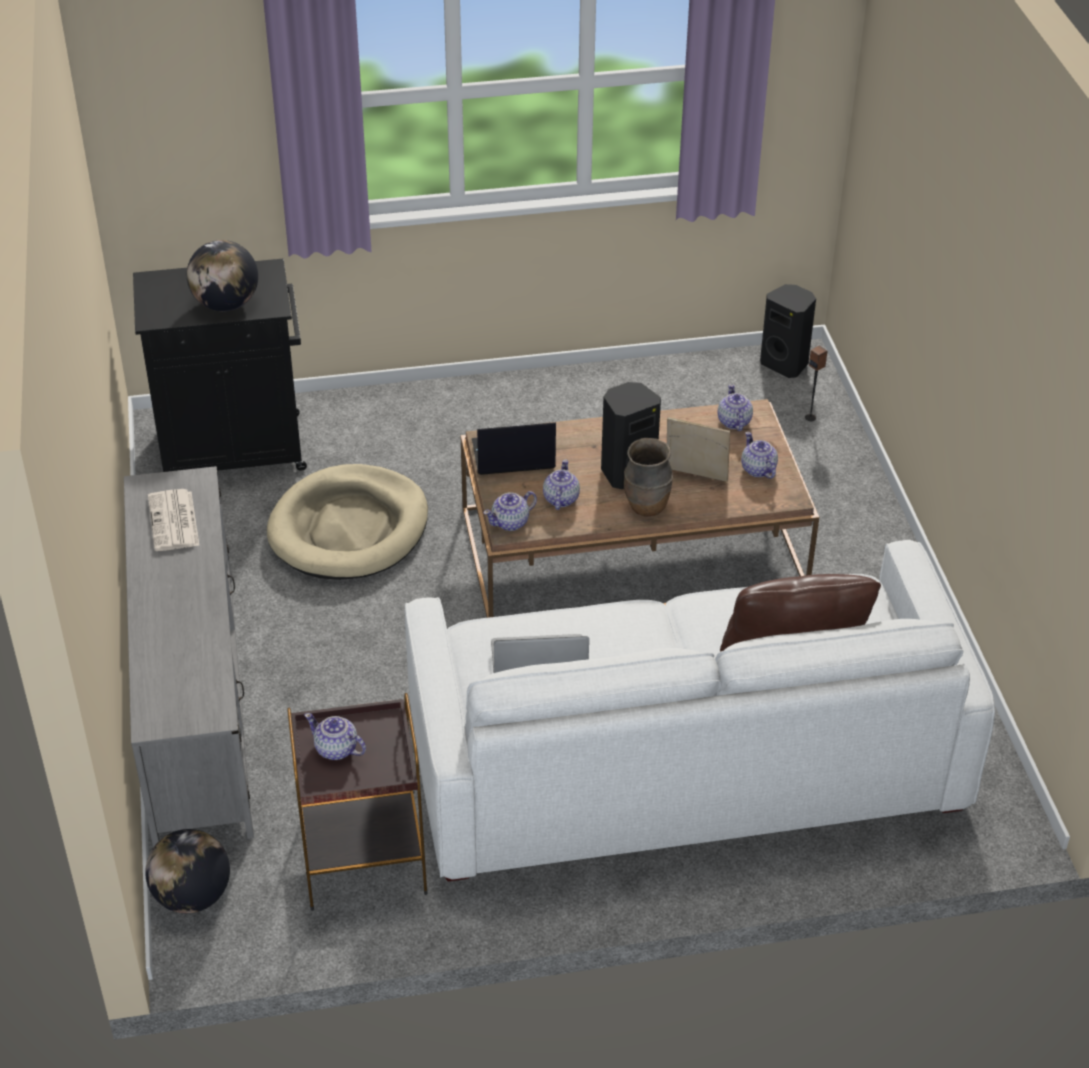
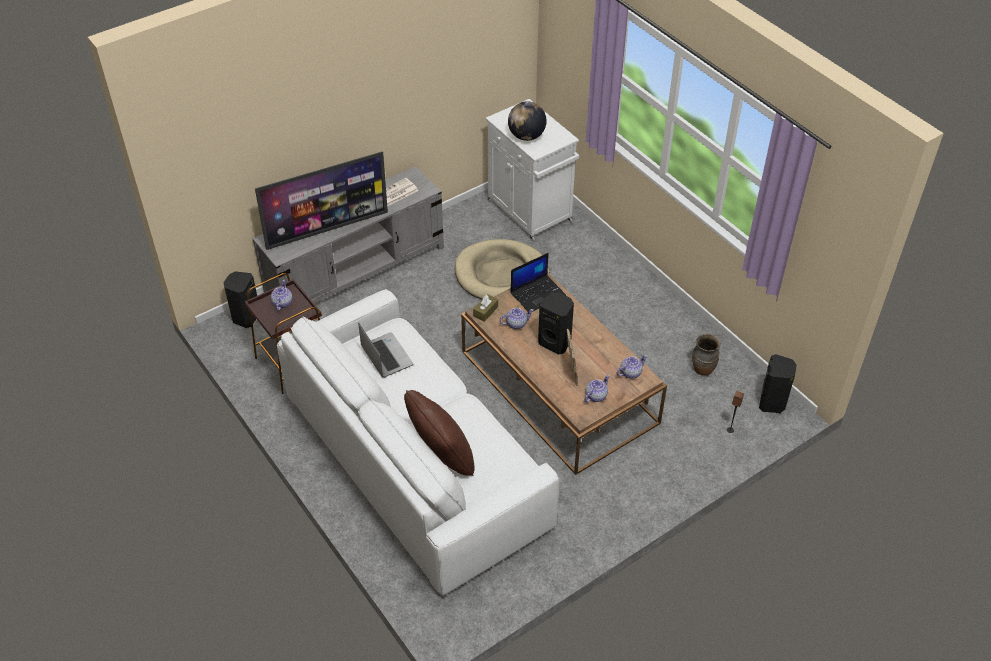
camera: 65 degrees right, 5 degrees up
black cabinet [133,259,307,472] -> white cabinet [485,99,579,242]
globe [145,829,230,913] -> black speaker [224,271,257,328]
laptop [472,422,556,475] -> laptop turned 90 degrees clockwise [511,253,566,311]
teapot [483,491,537,531] -> brown tissue box [473,294,498,322]
brown vase [624,438,673,517] -> brown vase moved to [692,334,720,375]
none -> television [255,151,388,250]

